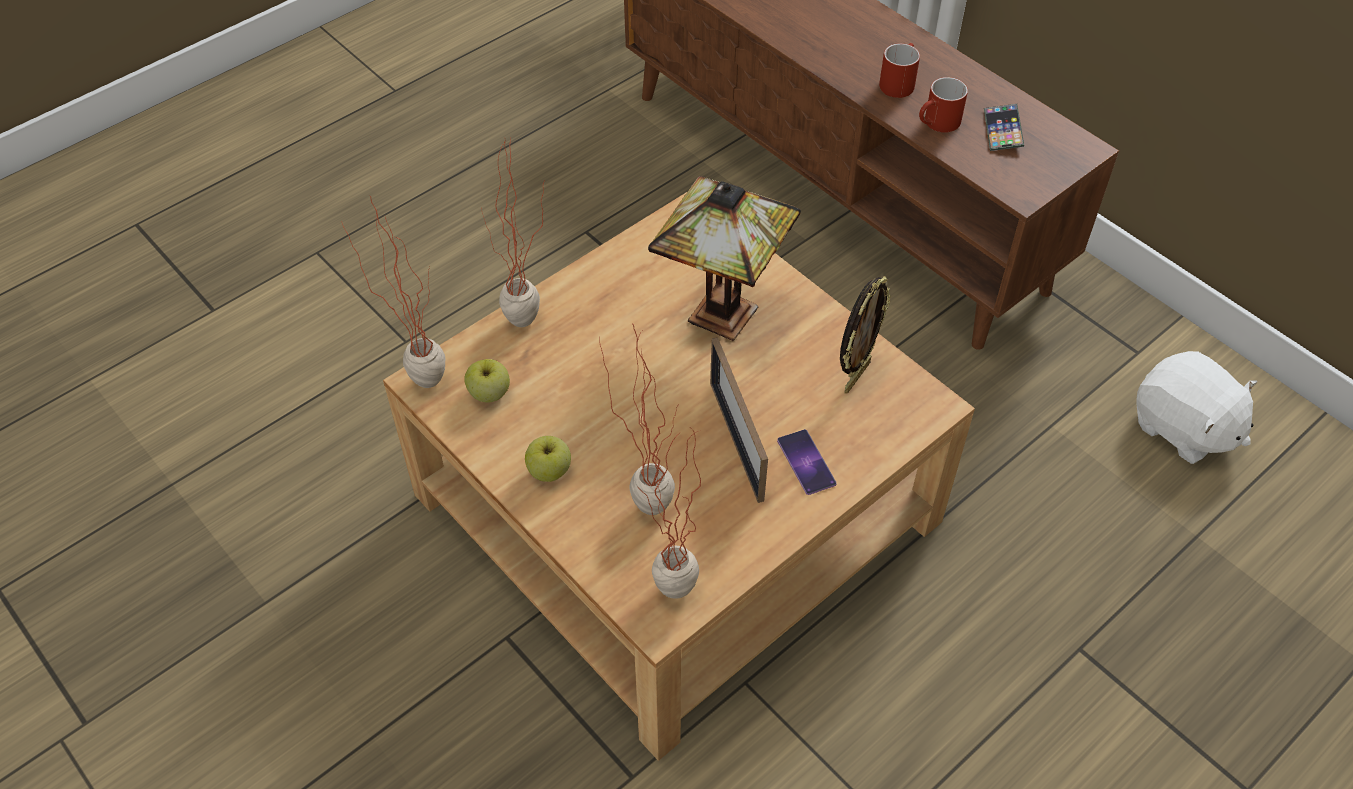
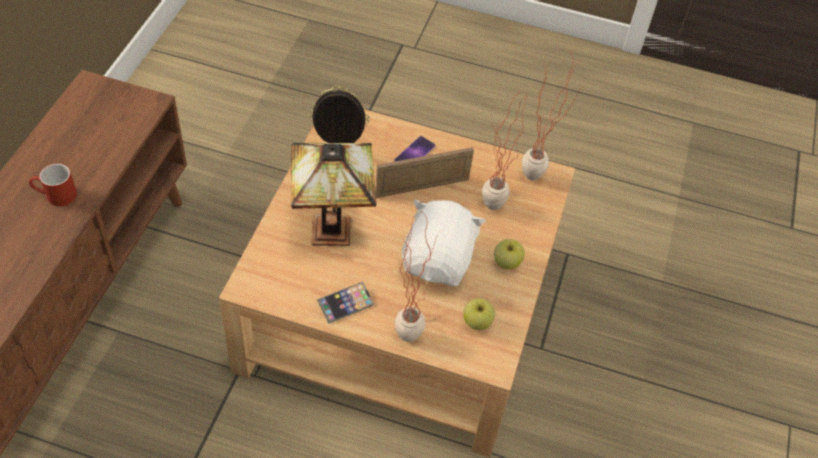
camera: 125 degrees left, 0 degrees up
potted plant [341,195,445,388] -> none
picture frame [710,338,768,503] -> picture frame turned 150 degrees counterclockwise [375,147,474,198]
red mug [919,77,968,133] -> none
phone [984,104,1024,151] -> phone moved to [317,282,374,324]
white plush toy [1136,351,1257,464] -> white plush toy moved to [402,200,486,286]

